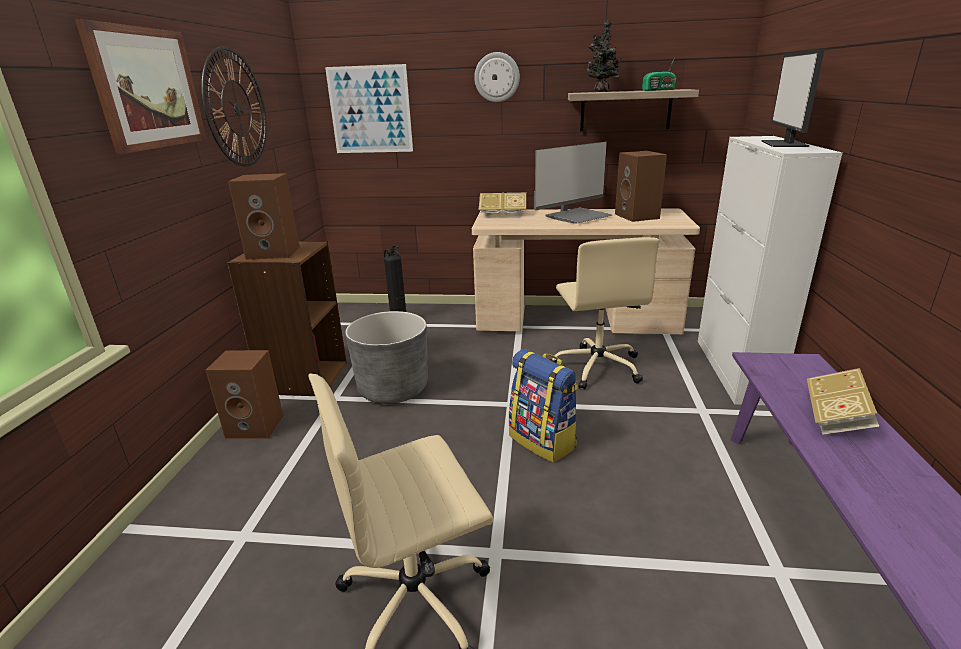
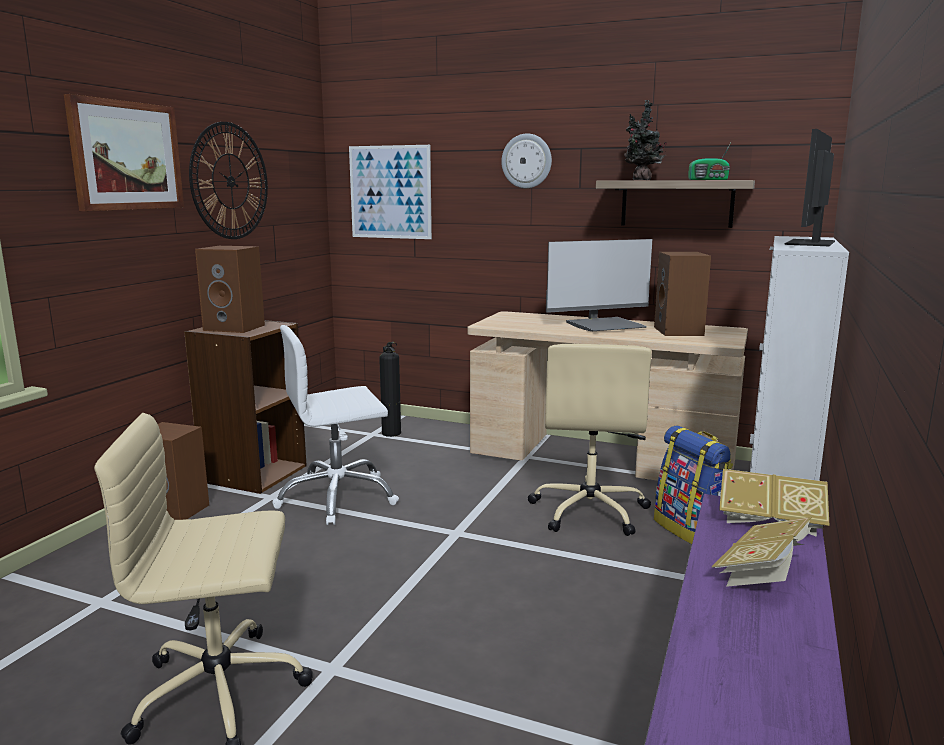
camera: 15 degrees right, 10 degrees down
grey planter [345,311,428,404] -> white office chair [272,325,399,525]
book [479,193,526,217] -> book moved to [719,469,830,537]
backpack [509,349,578,463] -> backpack moved to [654,425,733,544]

